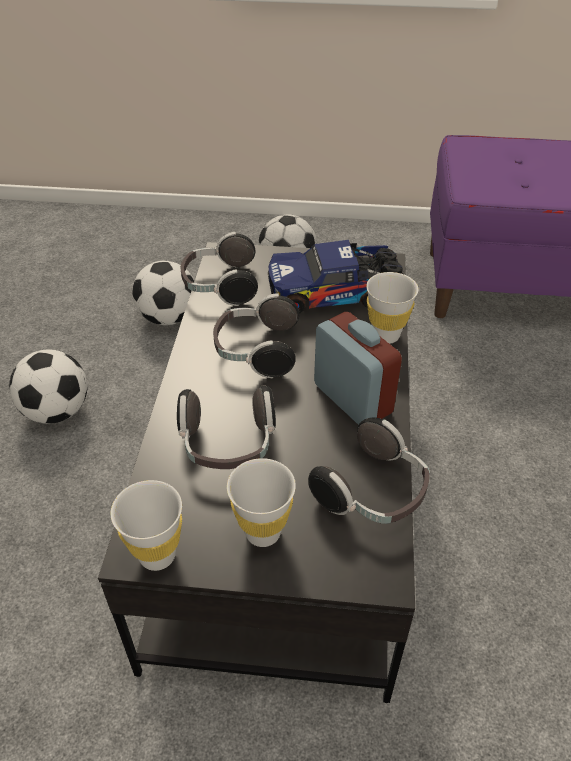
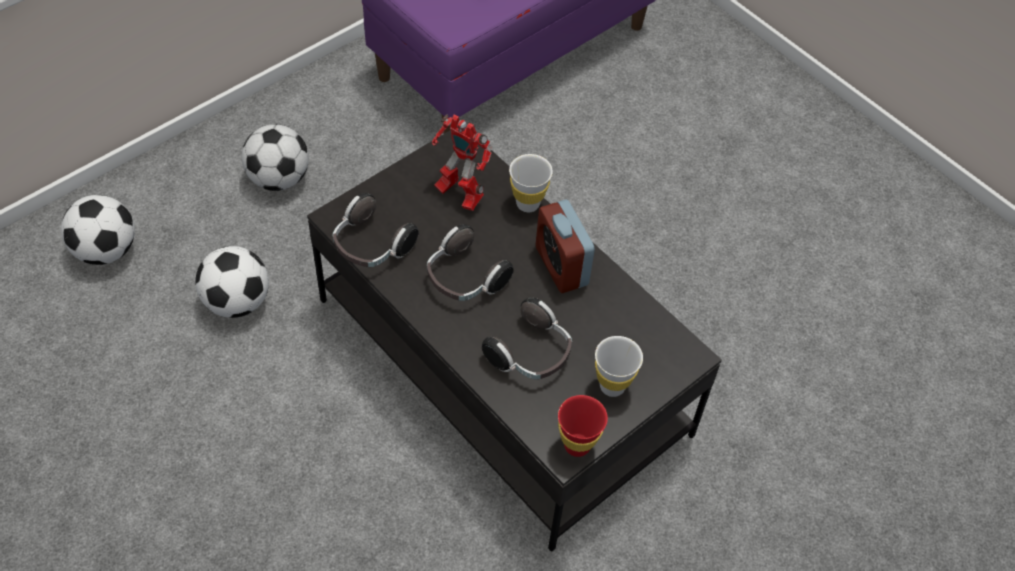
camera: 50 degrees left, 10 degrees up
football [9,349,87,424] -> football moved to [61,195,135,265]
white cup [111,480,182,571] -> red cup [558,395,608,457]
toy truck [268,240,403,313] -> toy robot [432,114,492,211]
headphones [308,417,430,524] -> none
alarm clock [314,312,402,425] -> alarm clock turned 120 degrees counterclockwise [536,200,595,293]

